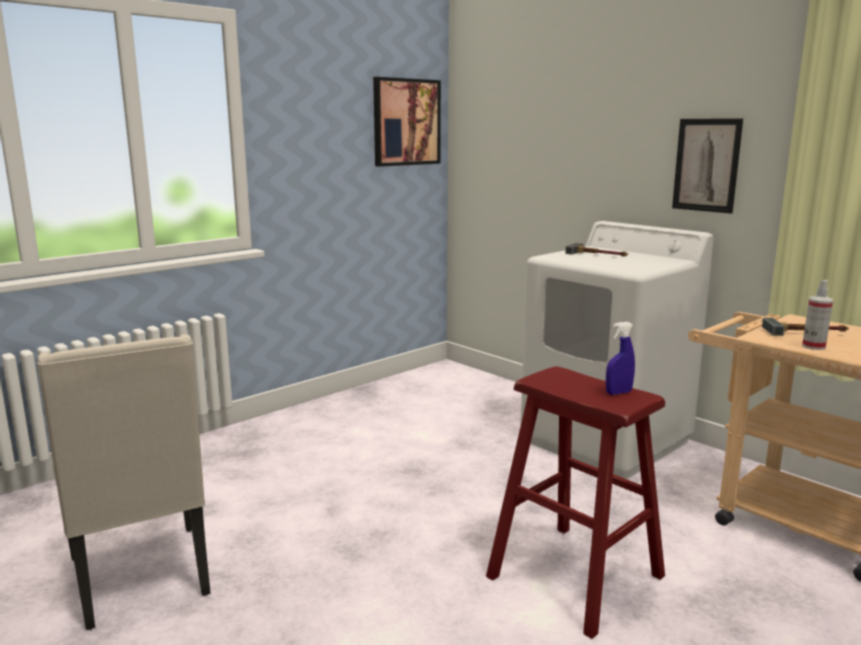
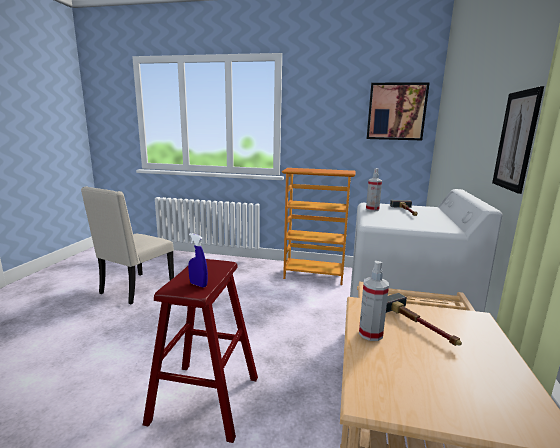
camera: 55 degrees right, 0 degrees up
none -> bookcase [282,168,355,285]
none -> spray bottle [366,168,382,211]

